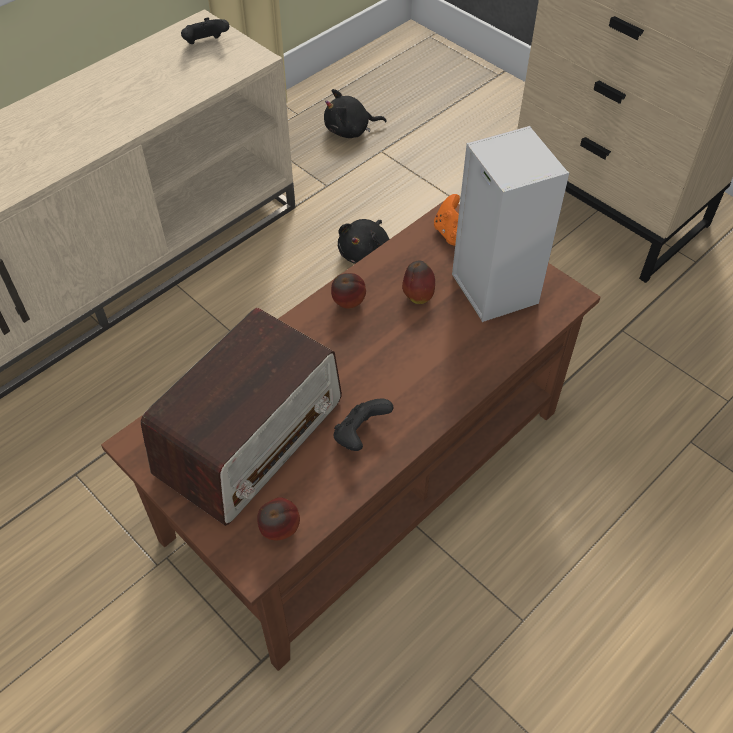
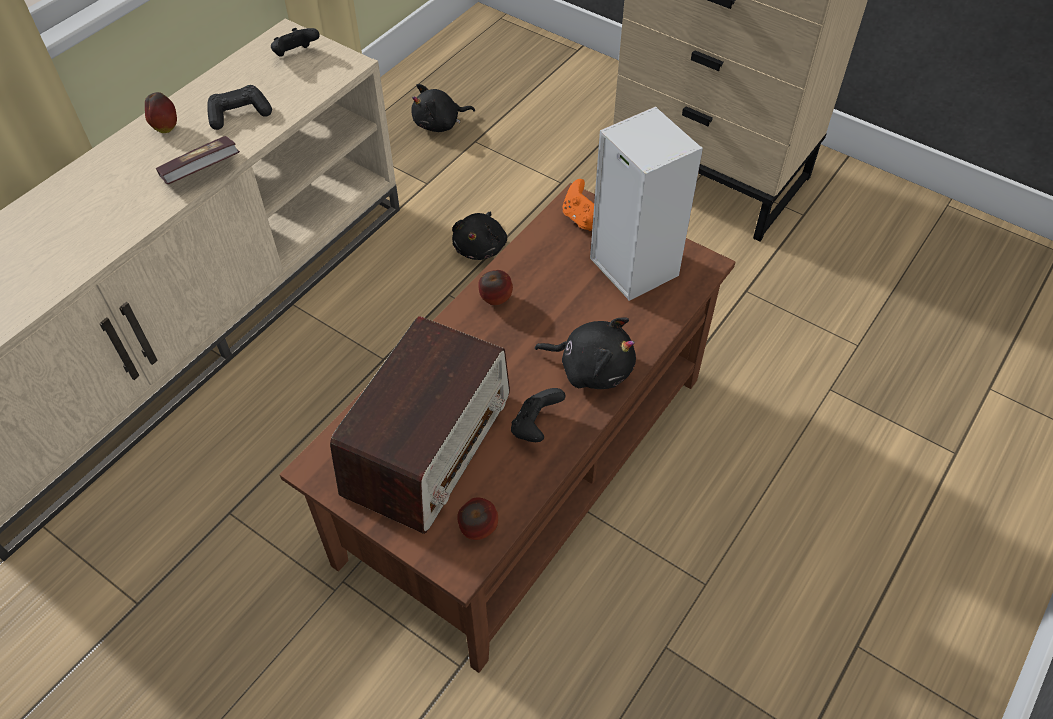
camera: 10 degrees left, 0 degrees up
apple [402,260,435,304] -> apple moved to [145,92,177,133]
none -> book [156,136,240,184]
none -> black game controller [207,85,272,130]
none -> black plush toy [535,317,636,389]

